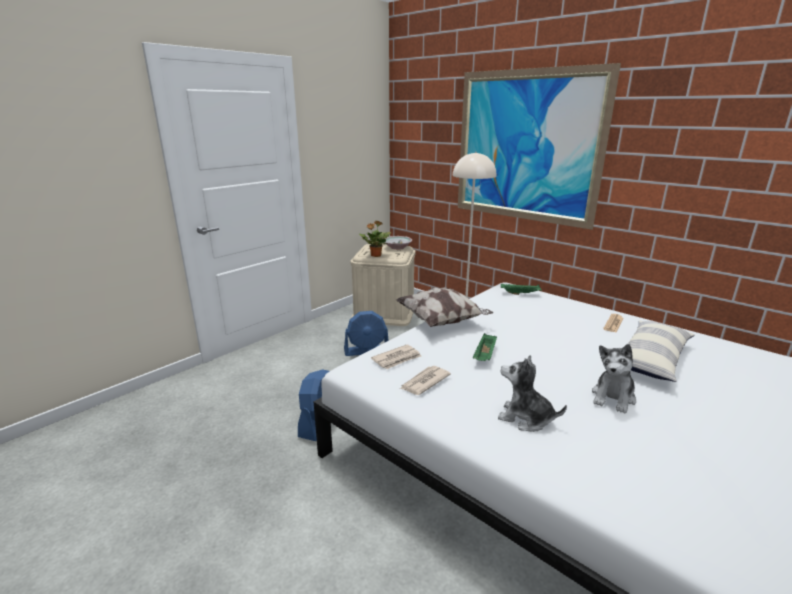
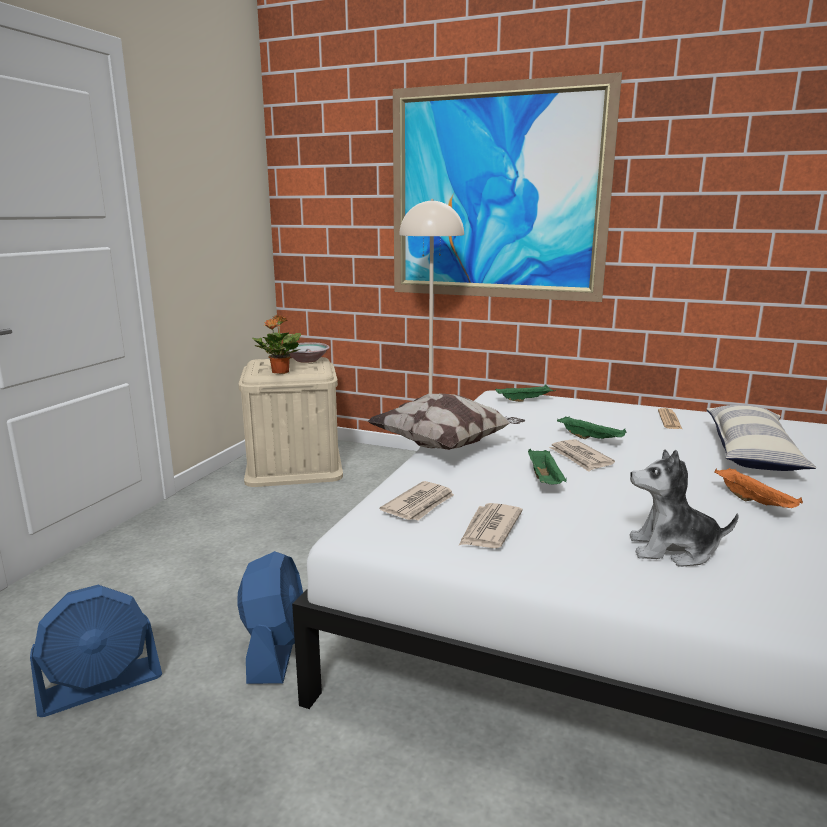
camera: 20 degrees left, 5 degrees down
blue fan [344,311,389,356] -> blue fan moved to [30,585,162,717]
plush toy [592,344,636,414] -> orange tray [714,468,803,508]
none -> newspaper [549,439,615,472]
none -> green tray [557,416,626,439]

